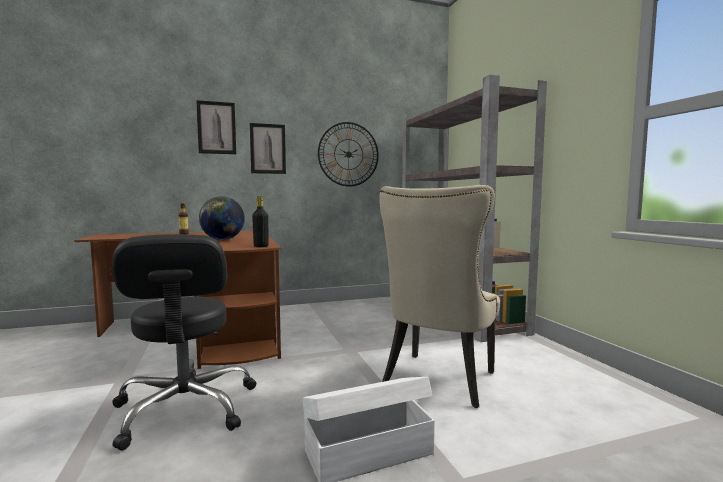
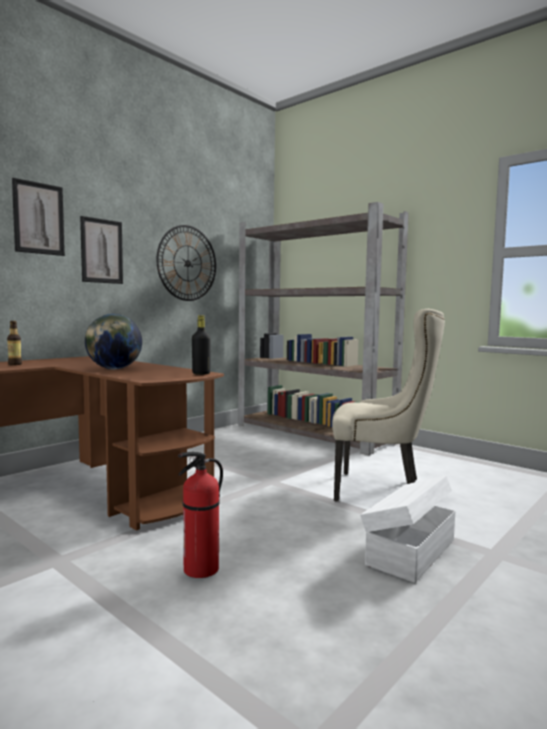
camera: 30 degrees left, 0 degrees up
black office chair [112,234,256,451] -> fire extinguisher [178,452,223,578]
beige chair [379,185,500,408] -> beige chair turned 75 degrees counterclockwise [332,309,445,502]

